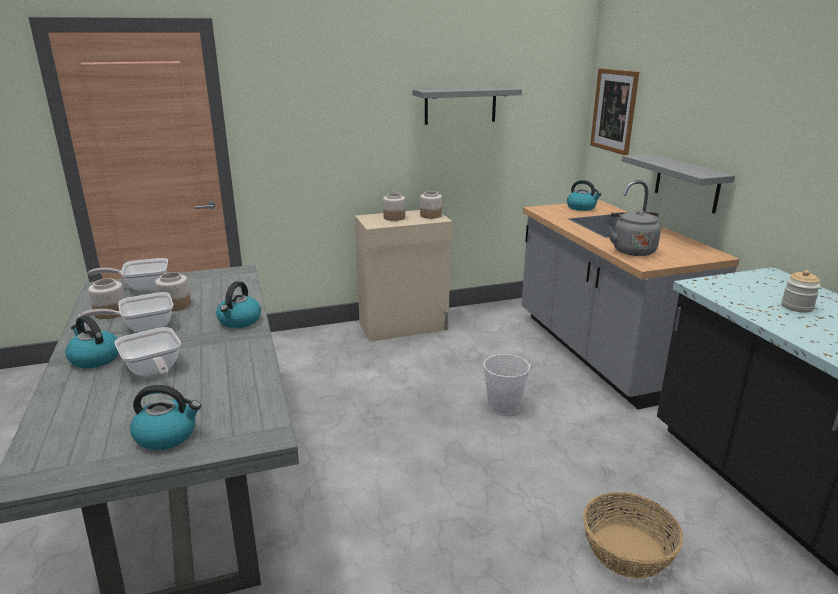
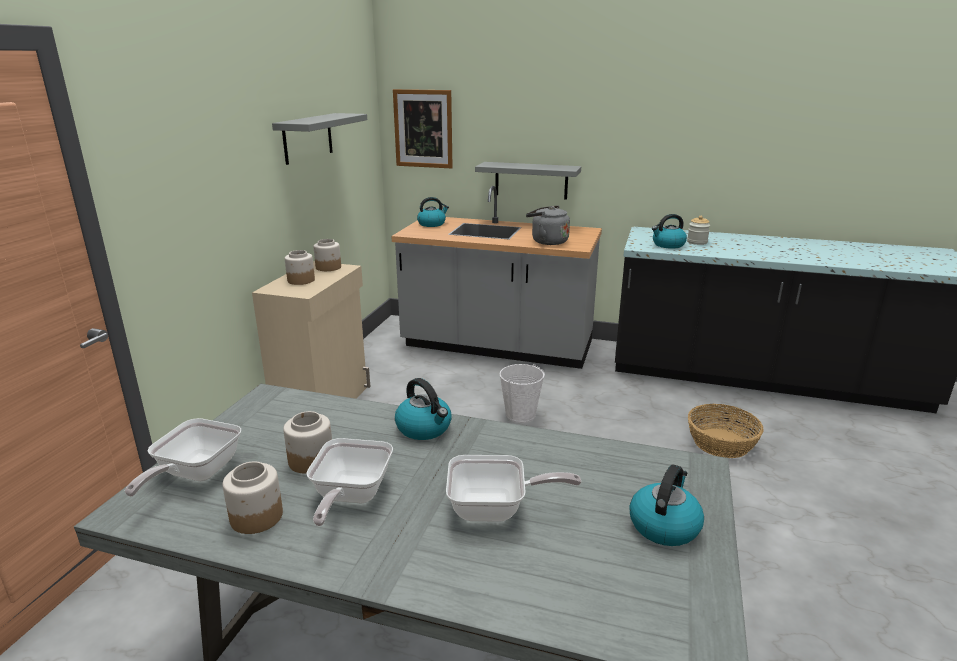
camera: 55 degrees left, 0 degrees up
kettle [65,315,119,368] -> kettle moved to [652,214,687,249]

